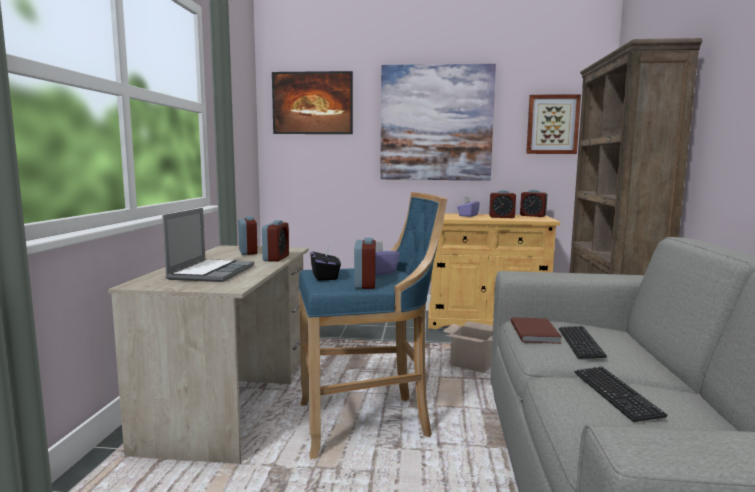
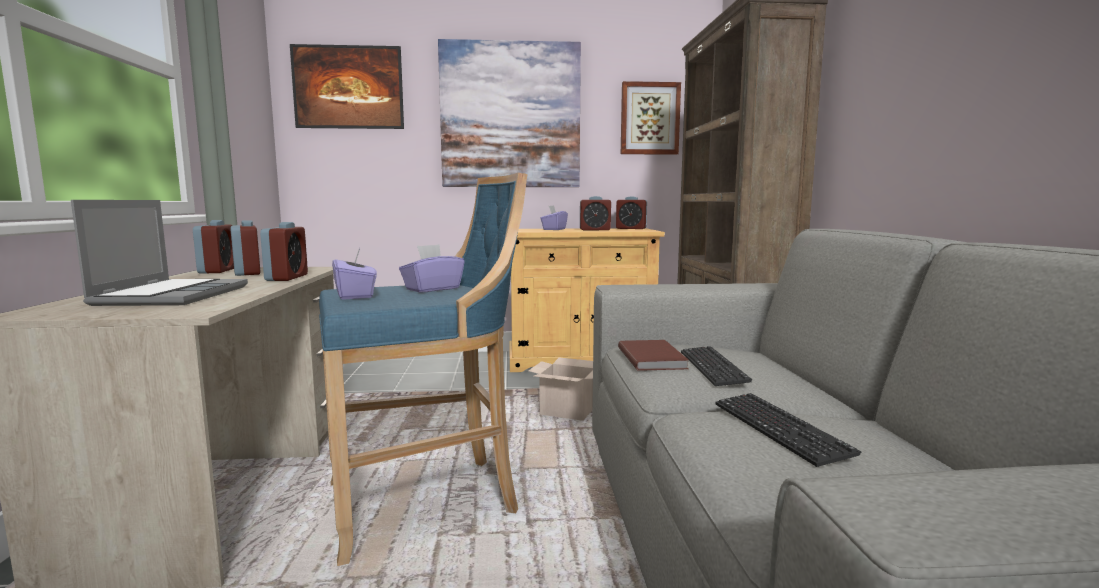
camera: 10 degrees left, 0 degrees up
black tissue box [310,245,341,281] -> purple tissue box [332,248,377,300]
alarm clock [354,238,376,289] -> alarm clock moved to [193,220,234,274]

